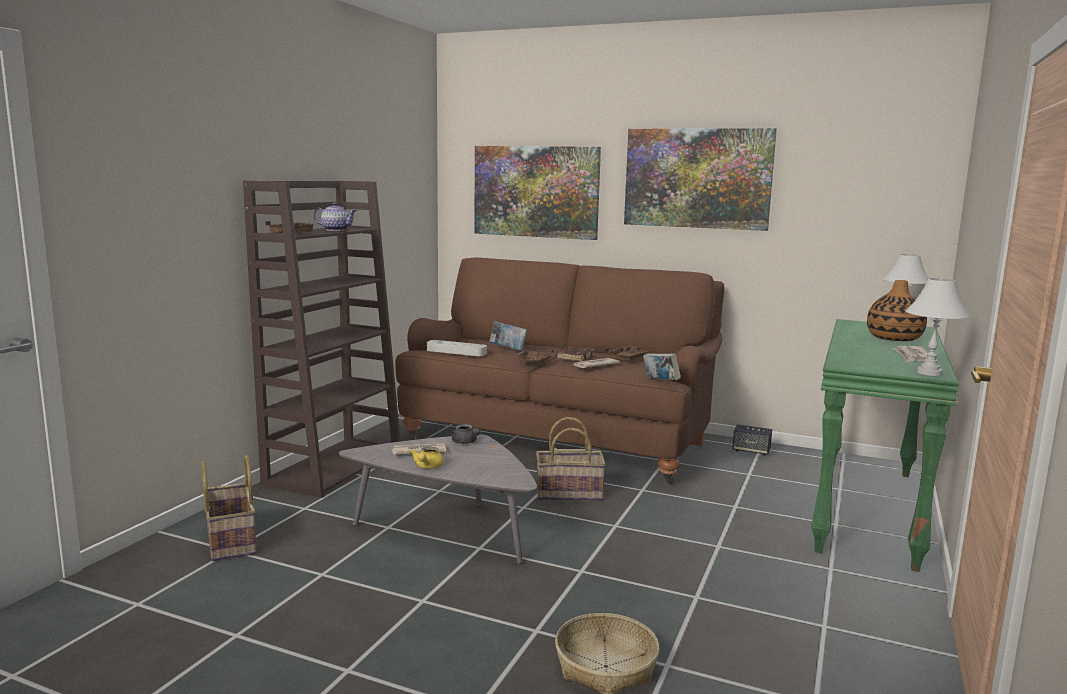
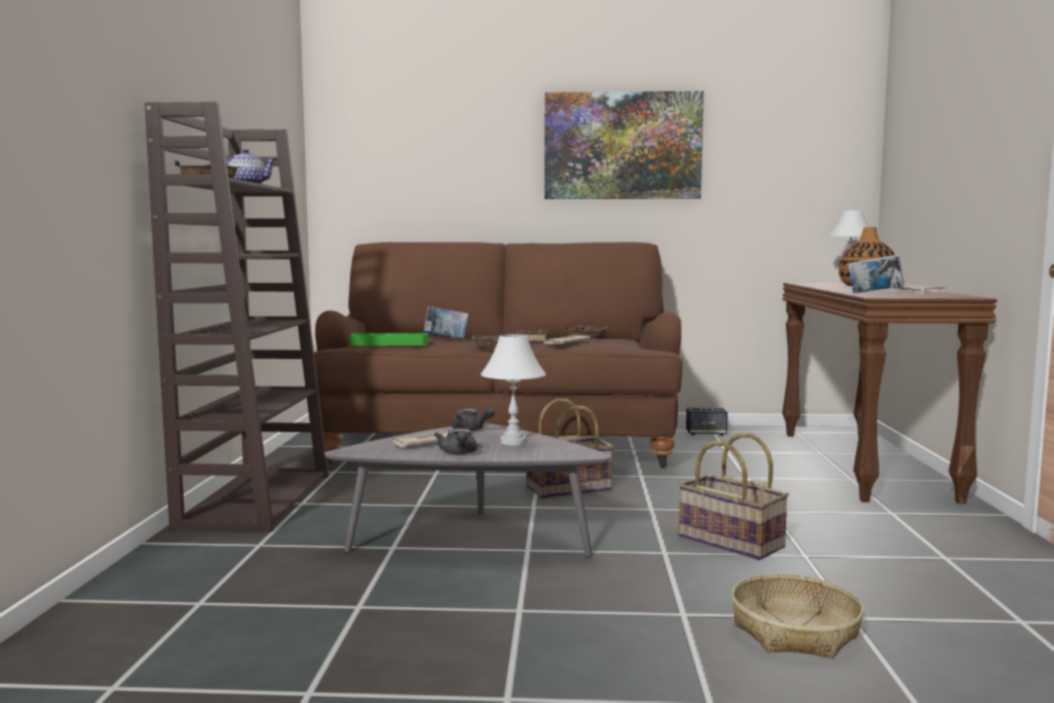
camera: 20 degrees left, 5 degrees down
basket [201,455,257,561] -> basket moved to [678,433,789,560]
yellow teapot [410,447,444,469] -> grey teapot [434,429,477,455]
grey tray [427,340,487,356] -> green tray [350,333,428,345]
picture [474,146,601,240] -> none
book [643,354,681,380] -> book moved to [848,255,904,293]
green console table [811,319,959,572] -> brown console table [782,283,997,504]
white table lamp [906,278,970,376] -> white table lamp moved to [481,334,546,445]

